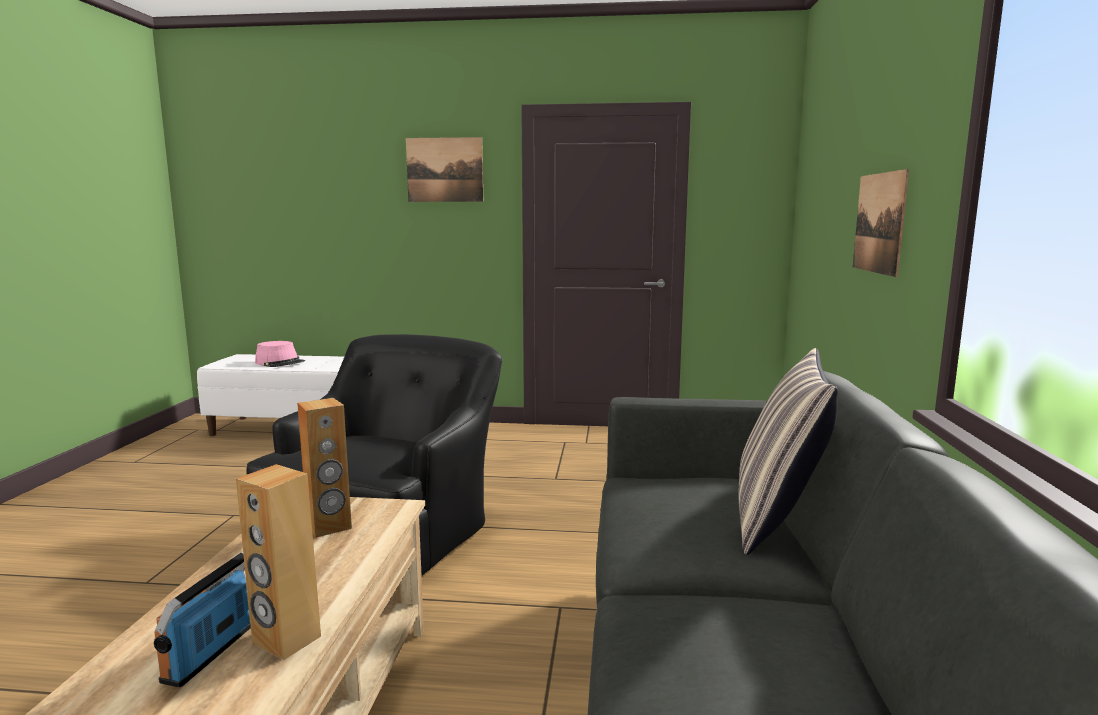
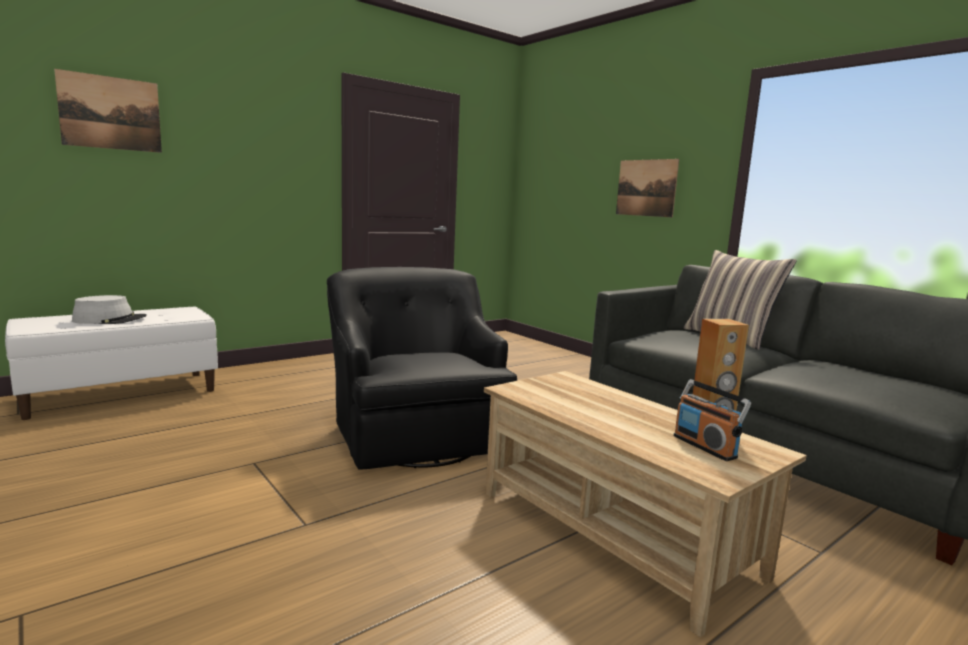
camera: 45 degrees left, 0 degrees up
pink hat [255,341,305,367] -> grey hat [72,295,147,324]
brown speaker [297,398,352,538] -> none
picture [406,137,483,202] -> picture moved to [54,69,162,153]

